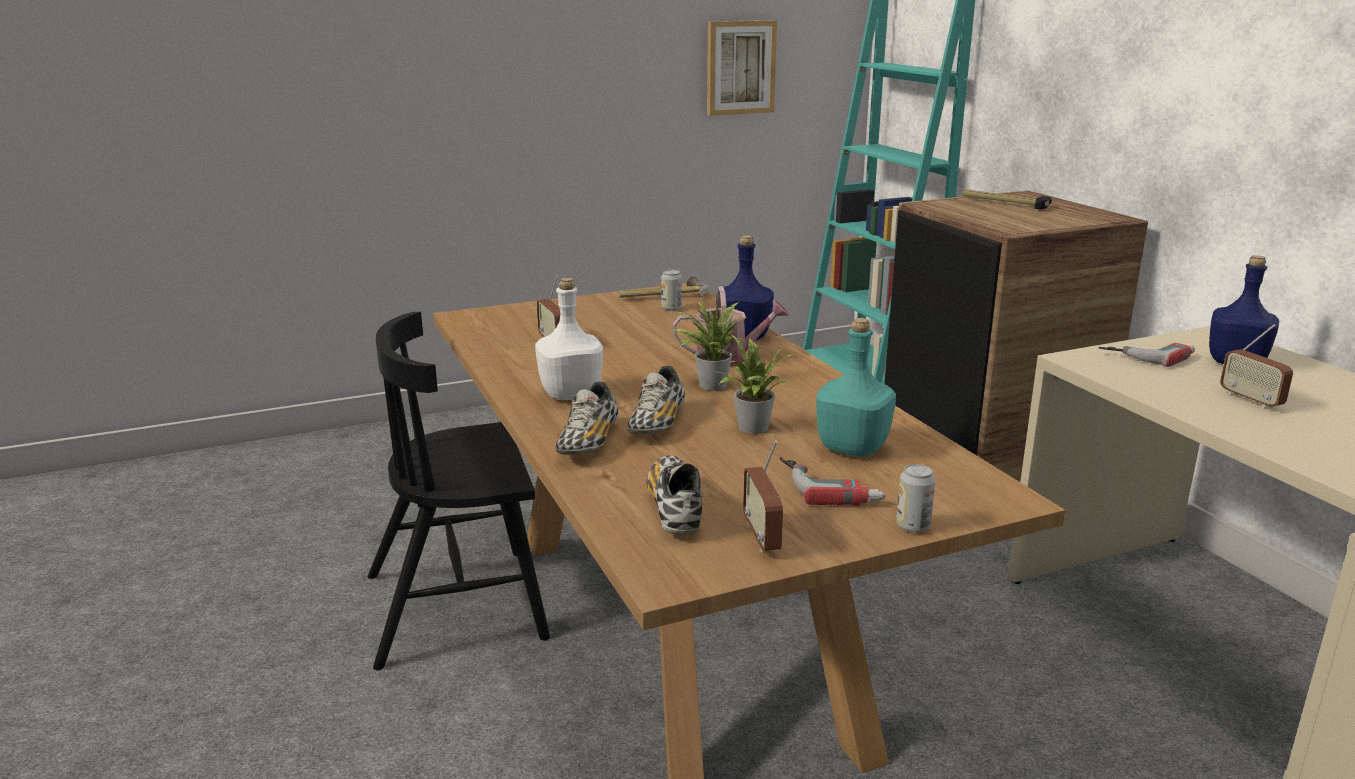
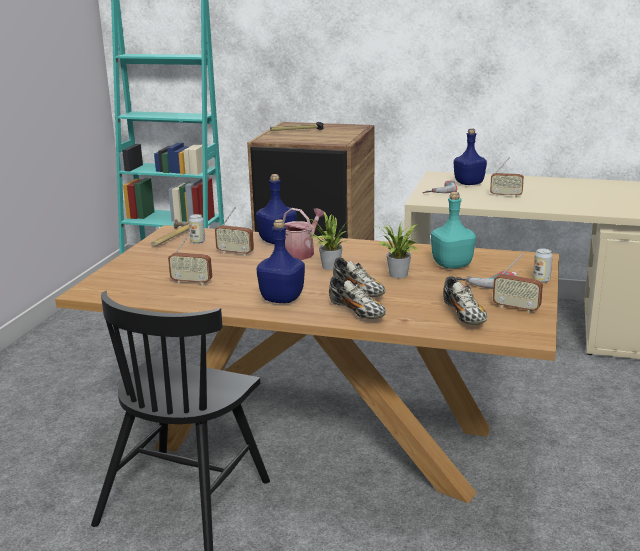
camera: 50 degrees left, 0 degrees up
white bottle [535,278,603,400] -> blue bottle [257,219,305,303]
shoe [646,455,702,535] -> shoe turned 135 degrees counterclockwise [443,276,487,325]
picture [707,20,777,116] -> none
none -> radio [215,207,254,256]

